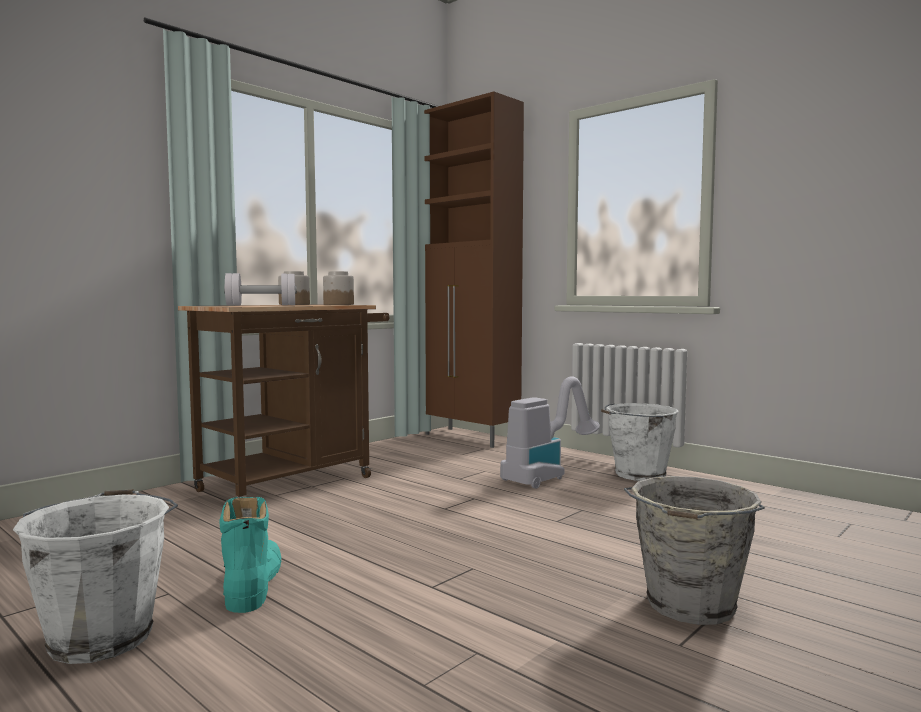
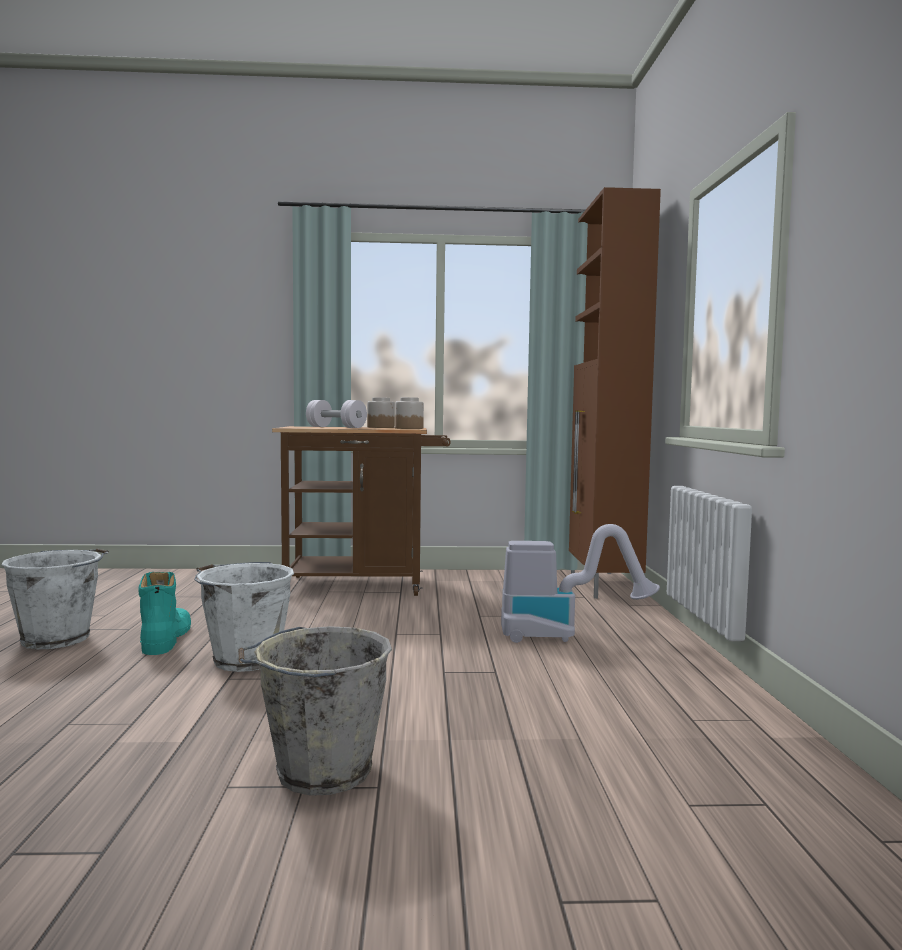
camera: 45 degrees right, 0 degrees up
turquoise boot [219,497,281,613] -> turquoise boot turned 45 degrees counterclockwise [138,572,191,655]
white bucket [601,403,679,481] -> white bucket moved to [194,562,294,672]

